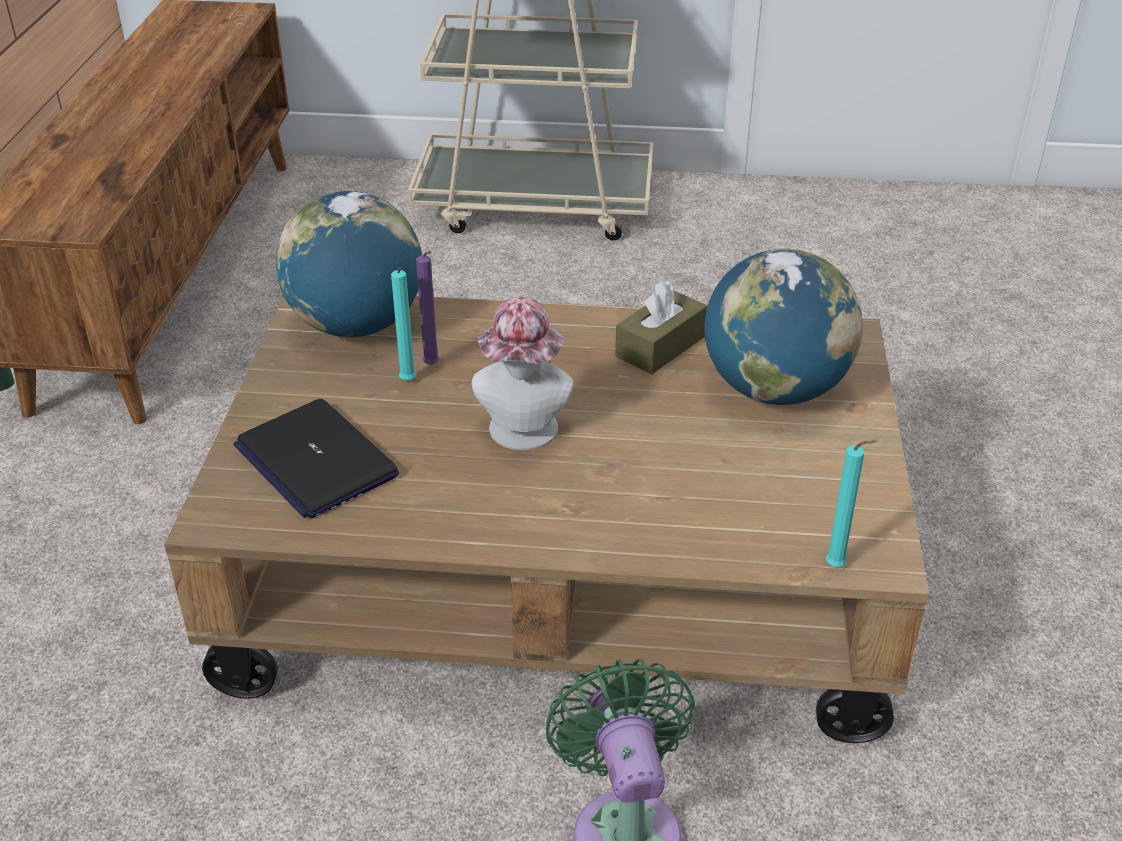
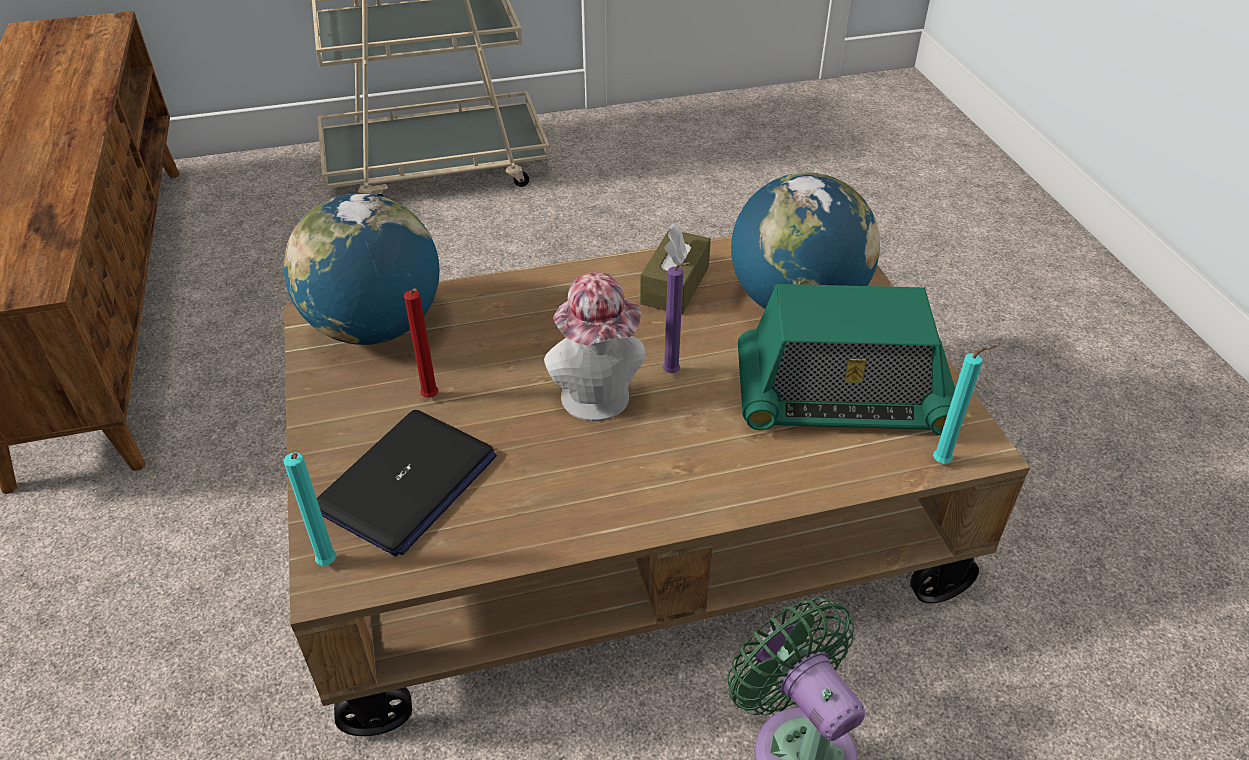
camera: 20 degrees left, 5 degrees up
laptop [233,399,399,519] -> laptop turned 90 degrees counterclockwise [317,410,497,556]
turquoise candle [391,267,416,381] -> turquoise candle moved to [284,452,336,566]
purple candle [416,251,439,365] -> purple candle moved to [663,262,691,373]
none -> red candle [404,288,439,398]
none -> radio [738,284,955,435]

